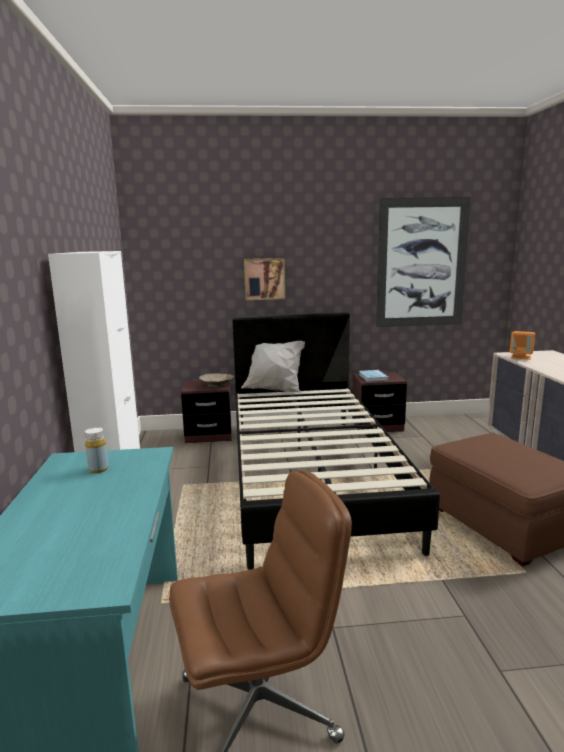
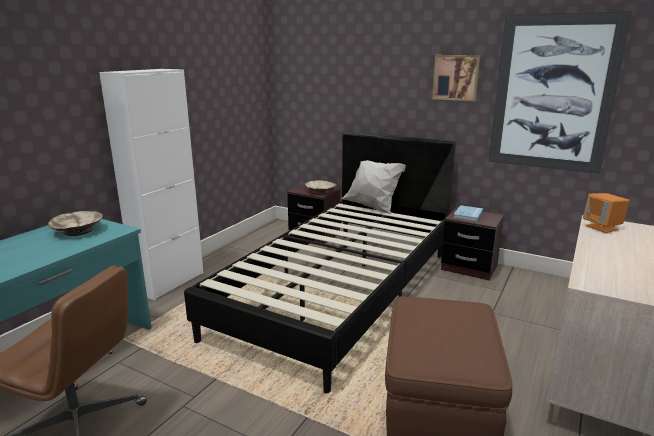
camera: 35 degrees right, 5 degrees up
yellow bottle [85,427,109,473] -> beige bowl [48,211,103,236]
picture [244,258,285,300] -> picture moved to [432,55,480,101]

